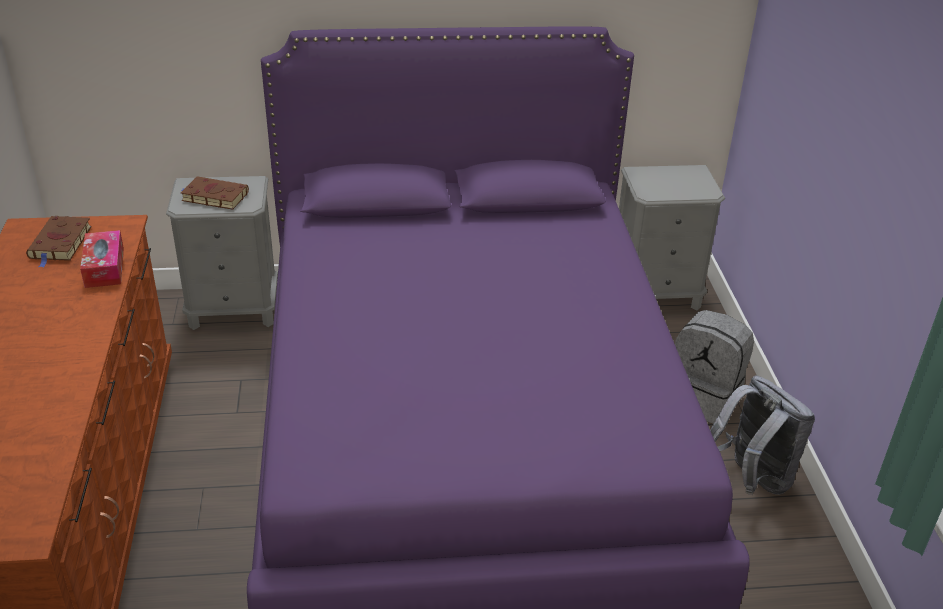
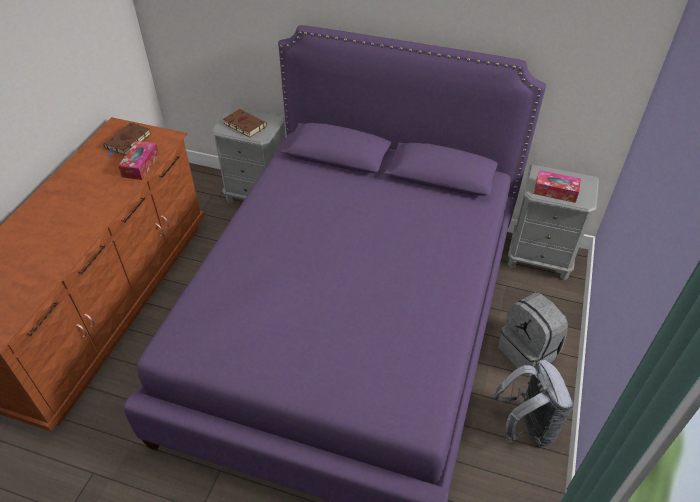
camera: 25 degrees right, 10 degrees up
none -> tissue box [534,170,581,203]

